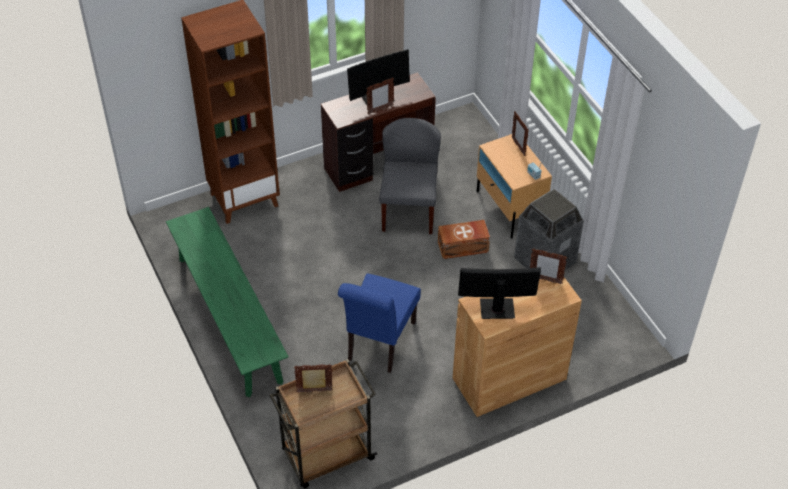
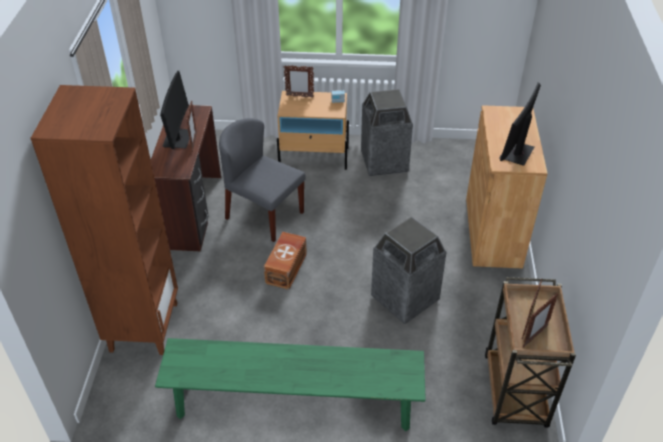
camera: 60 degrees left, 5 degrees down
blue chair [338,273,421,373] -> trash can [371,217,447,324]
brown storage box [438,220,490,259] -> brown storage box moved to [264,232,307,290]
picture frame [530,249,567,284] -> picture frame moved to [522,293,558,347]

